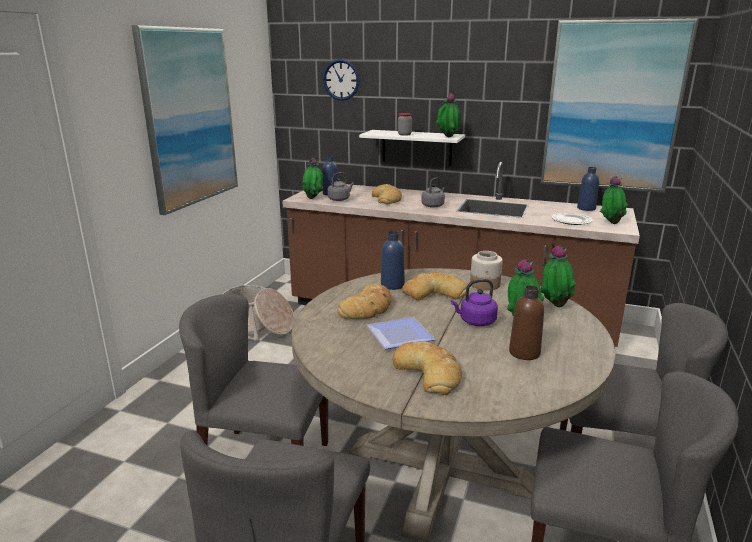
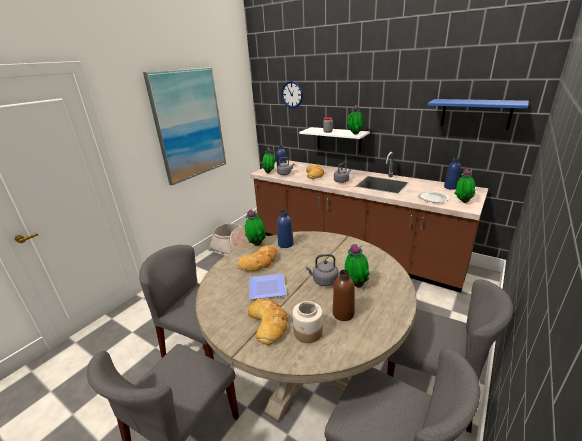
camera: 15 degrees right, 5 degrees up
bread [402,272,467,300] -> none
purple kettle [451,279,498,326] -> grey kettle [305,254,338,286]
jar [470,251,503,290] -> jar moved to [292,301,323,343]
picture [540,18,699,193] -> blue shelf [427,99,529,130]
potted plant [540,245,576,307] -> potted plant moved to [245,210,266,246]

